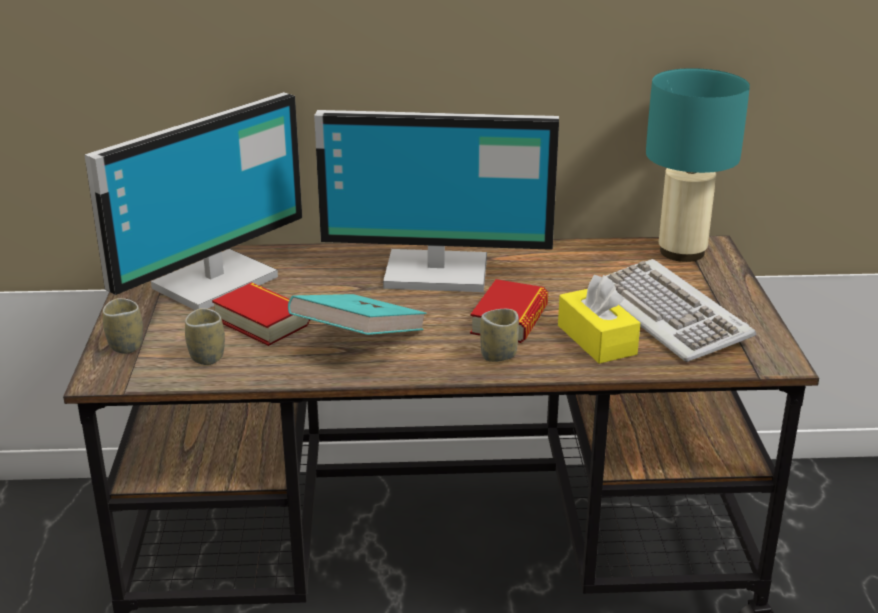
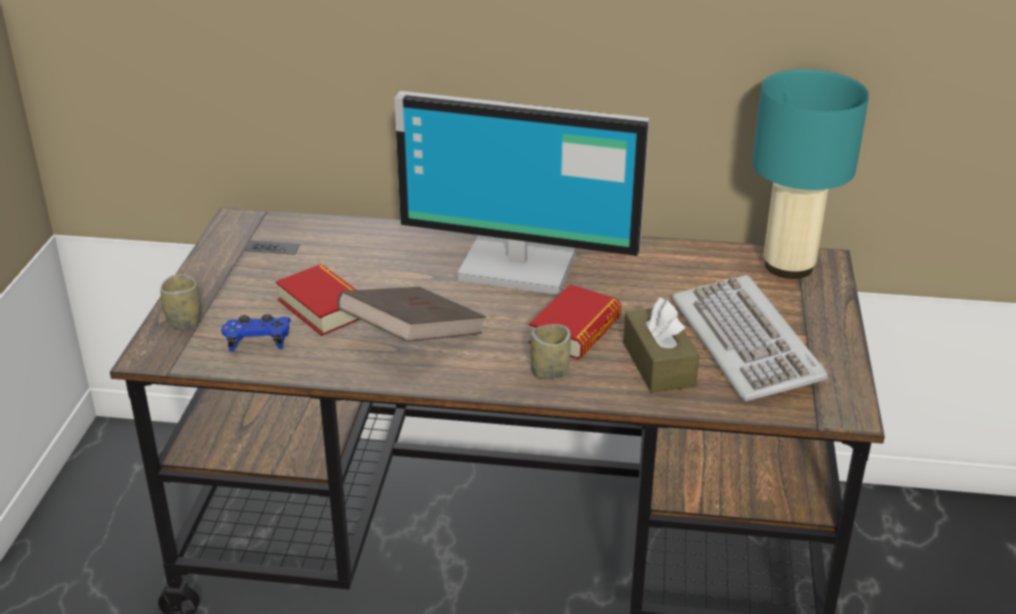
camera: 10 degrees right, 5 degrees up
monitor [84,92,302,310] -> none
cup [185,308,225,365] -> blue game controller [221,314,291,352]
turquoise book [288,294,427,335] -> brown book [337,287,486,342]
yellow tissue box [558,275,640,364] -> brown tissue box [623,297,699,393]

